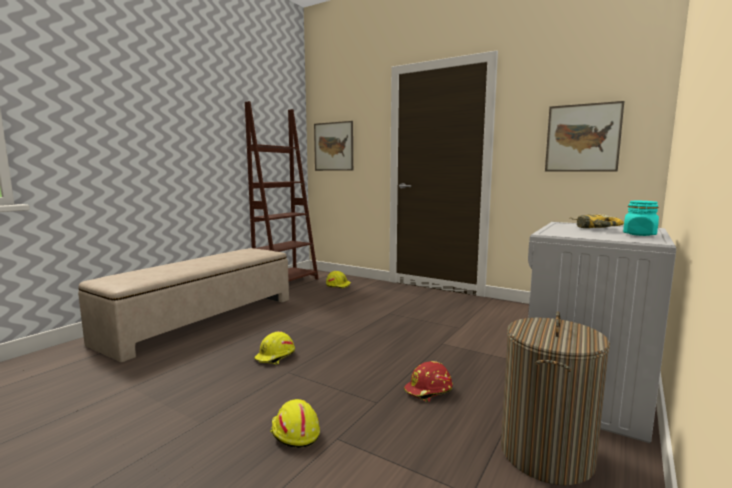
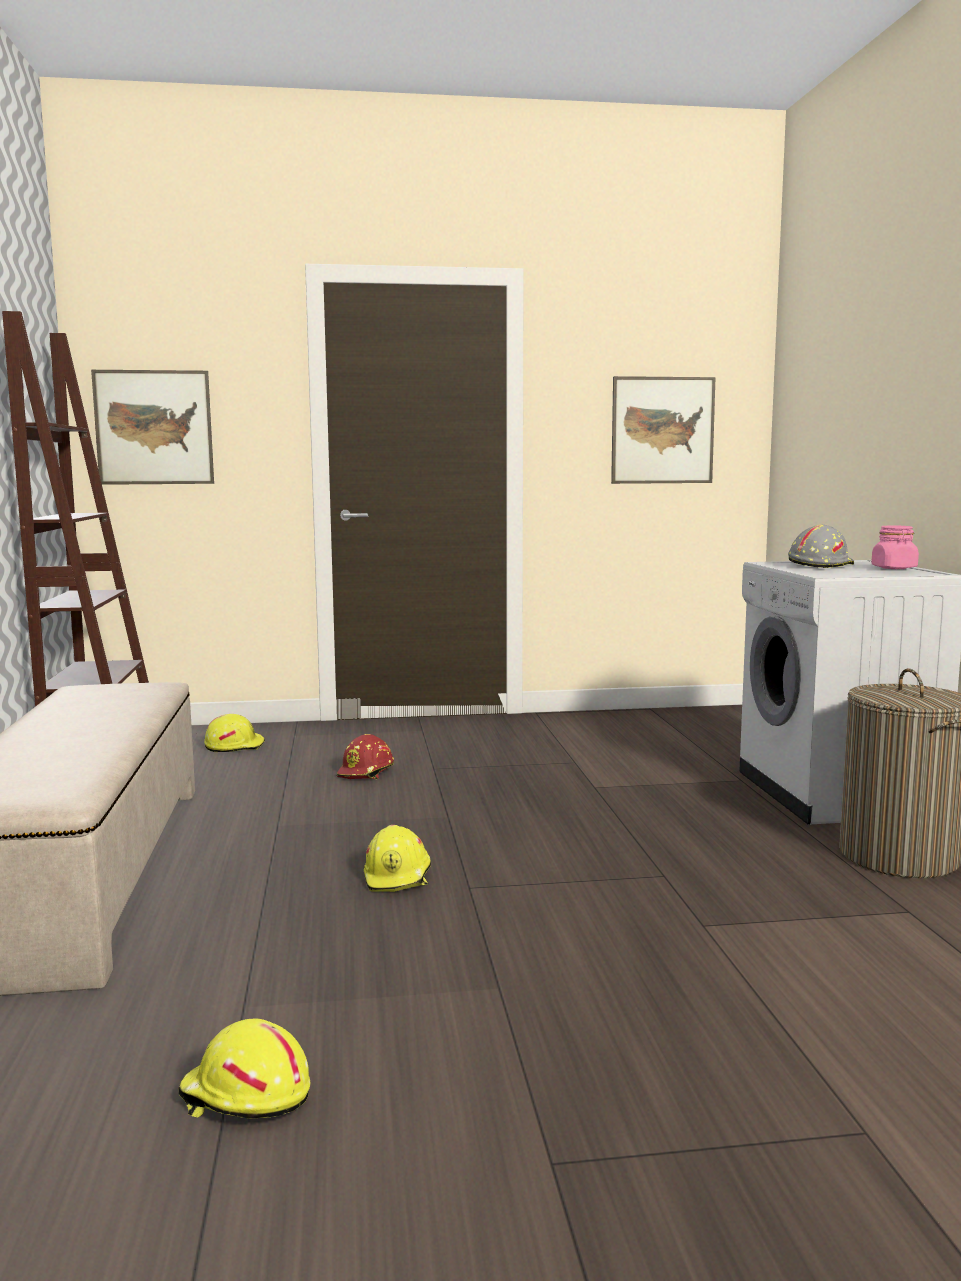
camera: 40 degrees left, 0 degrees up
yellow hard hat [270,399,320,448] -> yellow hard hat moved to [178,1019,310,1119]
red hard hat [404,361,453,402] -> red hard hat moved to [336,734,394,779]
power drill [569,214,624,228] -> grey hard hat [788,525,854,568]
turquoise jar [623,201,659,236] -> pink jar [871,525,919,569]

